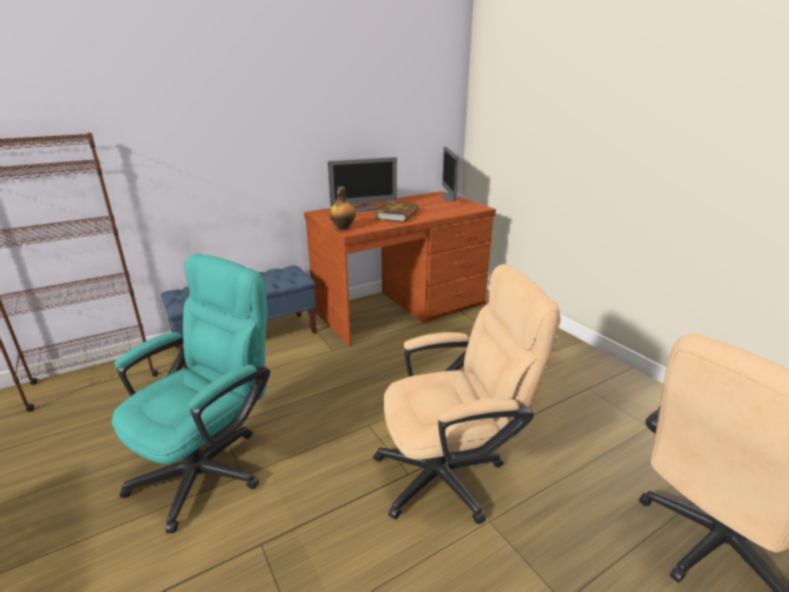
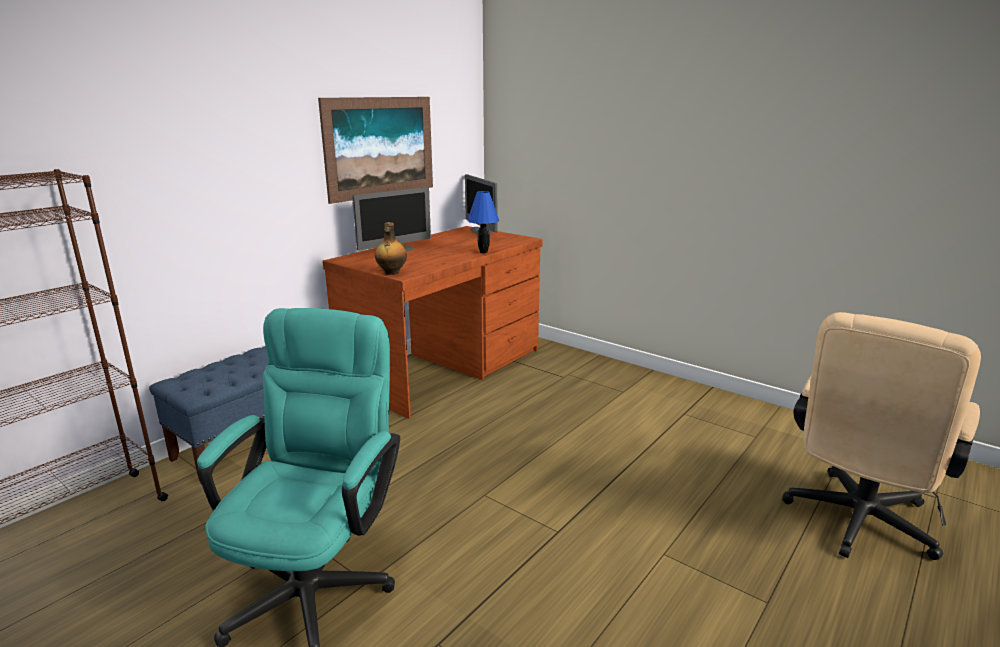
camera: 20 degrees left, 5 degrees down
beige office chair [373,264,560,524] -> none
book [375,201,419,222] -> none
none -> picture [318,97,433,204]
none -> blue table lamp [468,191,499,253]

